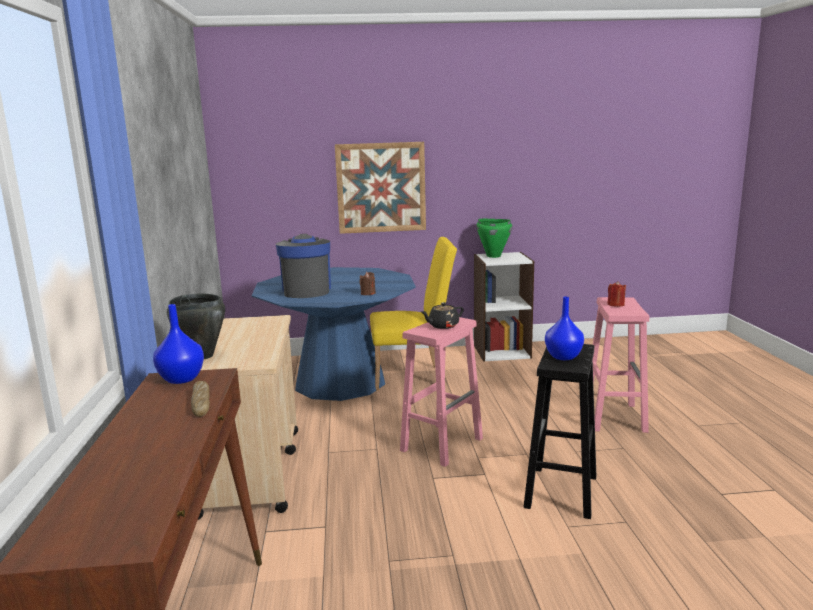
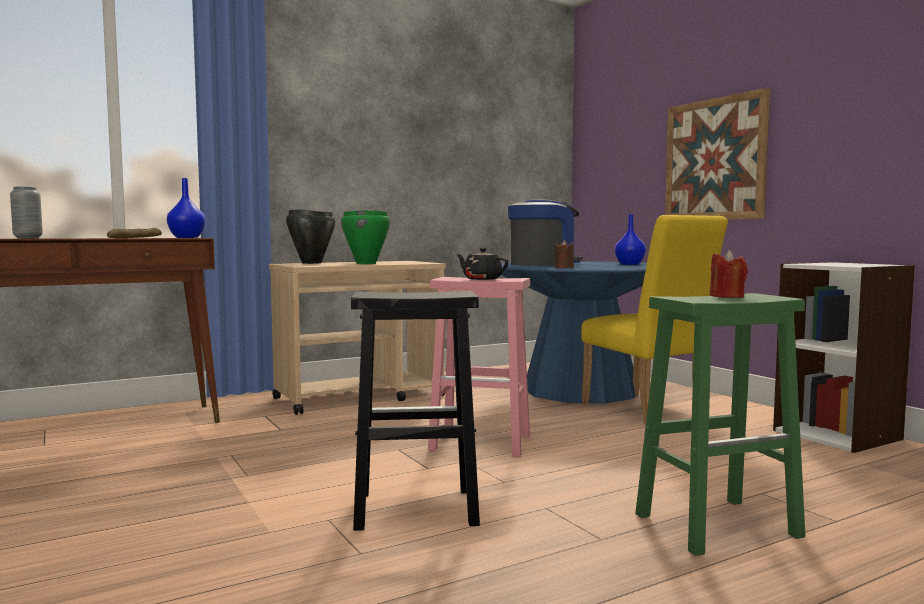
camera: 65 degrees right, 10 degrees down
green cooking pot [476,219,512,258] -> green cooking pot moved to [341,210,390,264]
blue vase [545,297,584,360] -> blue vase moved to [615,214,646,265]
pink stool [593,297,649,433] -> green stool [635,293,805,556]
none -> grey vase [10,187,43,239]

